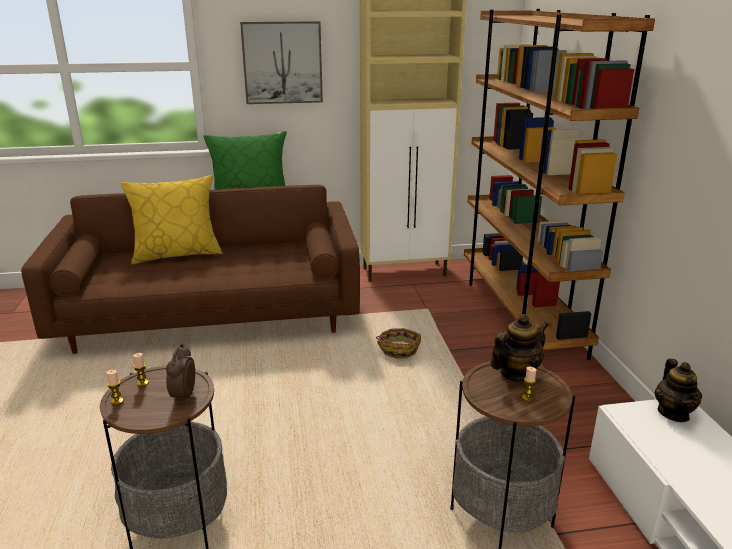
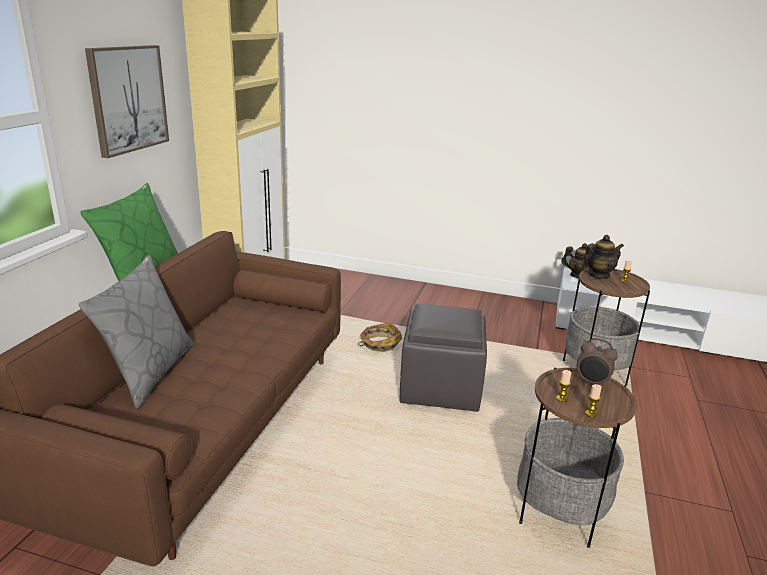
camera: 65 degrees left, 0 degrees up
yellow pillow [121,175,223,265] -> grey pillow [78,255,195,409]
brown bookcase [464,9,655,360] -> none
teapot [490,314,549,382] -> teapot turned 75 degrees clockwise [582,235,624,279]
none -> grey ottoman [400,304,487,412]

